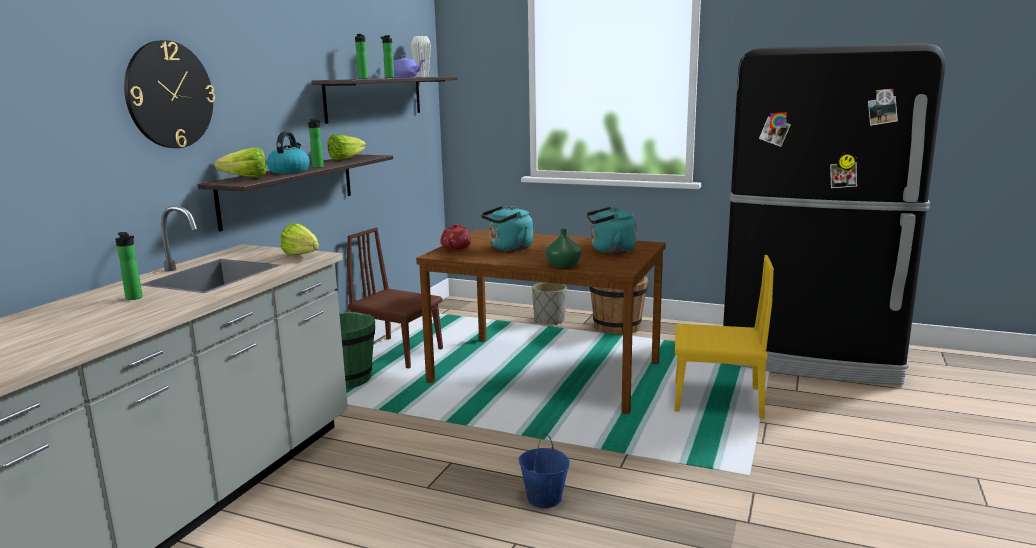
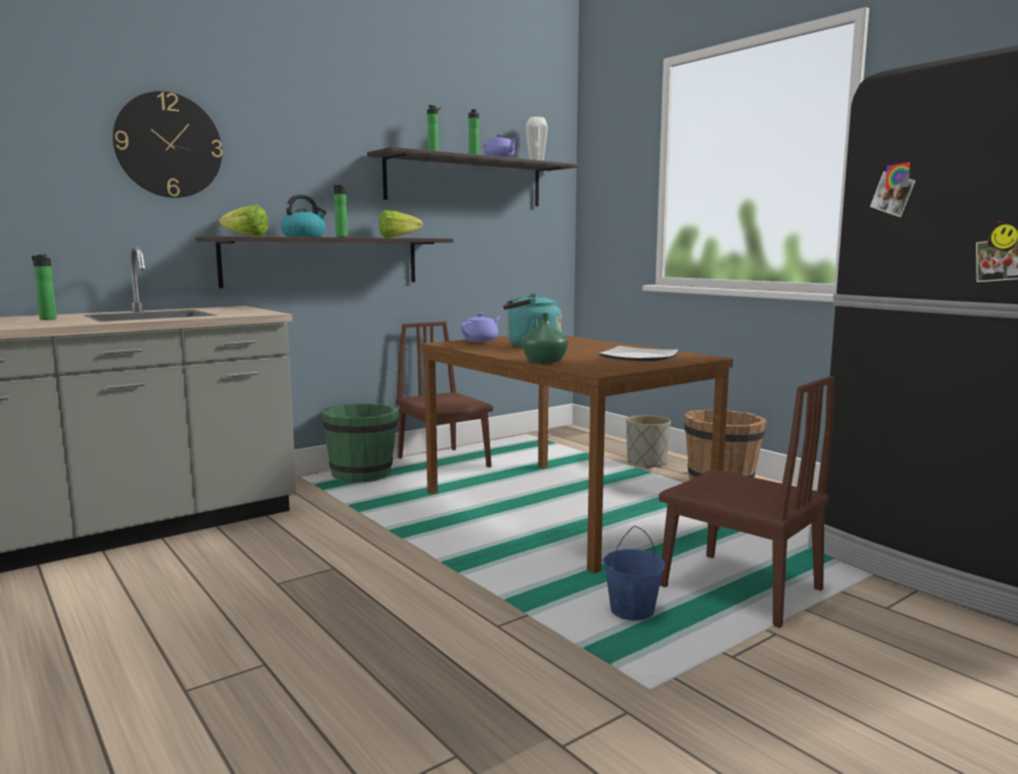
camera: 30 degrees right, 5 degrees down
lettuce [280,223,319,255] -> none
red teapot [440,224,471,250] -> purple teapot [460,313,500,342]
blue bucket [519,433,570,508] -> blue bucket moved to [603,526,665,620]
turquoise kettle [587,207,637,254] -> plate [598,346,679,361]
yellow chair [675,255,774,419] -> brown chair [659,376,835,628]

